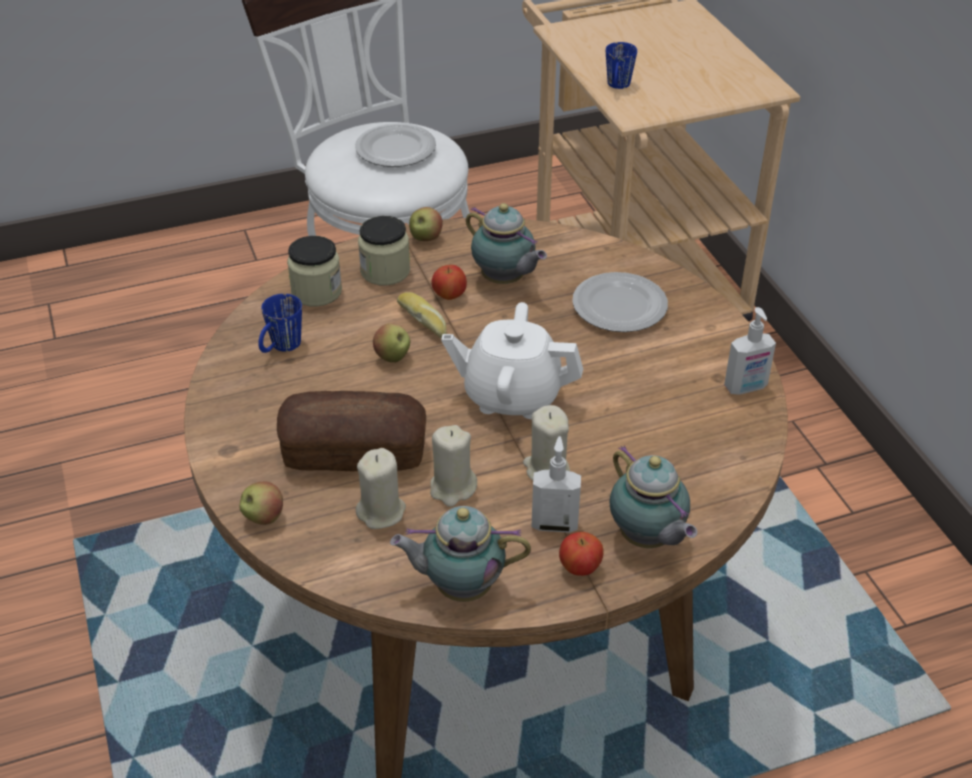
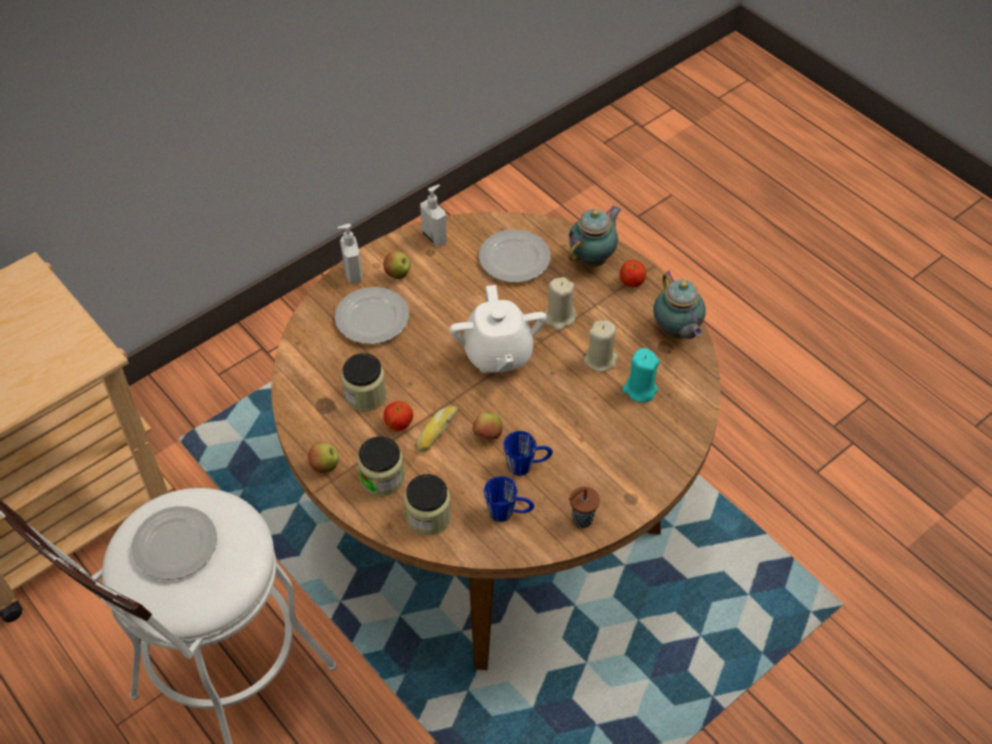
camera: 110 degrees left, 10 degrees up
apple [239,482,283,525] -> apple moved to [383,251,411,279]
bread [277,391,426,471] -> none
beige candle [355,448,406,529] -> turquoise candle [622,348,660,402]
teapot [466,203,547,284] -> jar [341,353,386,411]
soap dispenser [531,436,581,533] -> soap dispenser moved to [337,224,363,284]
blue mug [606,42,637,89] -> blue mug moved to [503,431,553,476]
none -> plate [479,230,551,283]
none -> brown cup [569,487,600,528]

